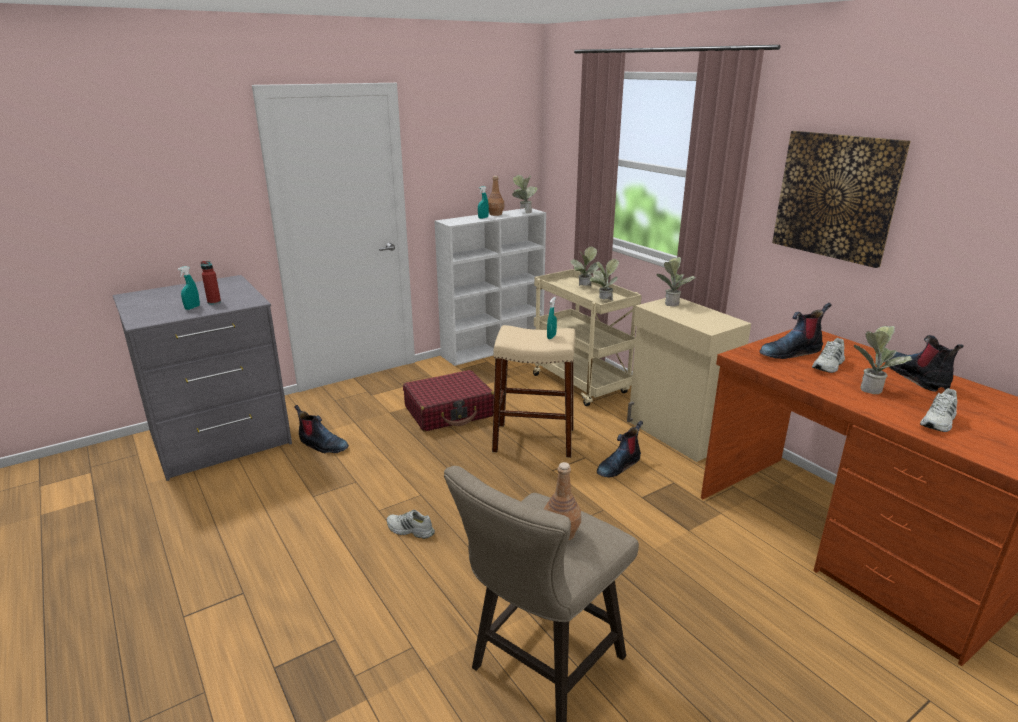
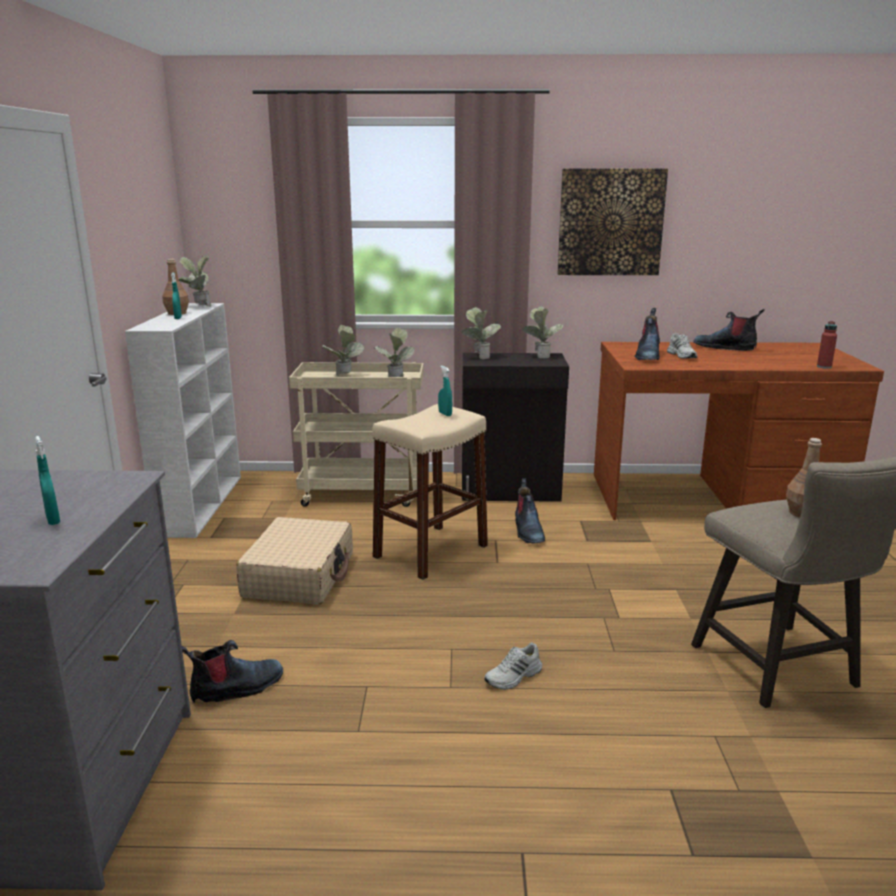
camera: 55 degrees left, 5 degrees down
red bottle [201,261,221,305] -> red bottle moved to [817,321,837,369]
red suitcase [403,370,494,431] -> beige suitcase [236,517,353,605]
beige cabinet [627,298,751,462] -> black cabinet [462,353,569,502]
potted plant [854,326,913,394] -> potted plant moved to [522,306,563,359]
white shoe [920,388,957,432] -> none

